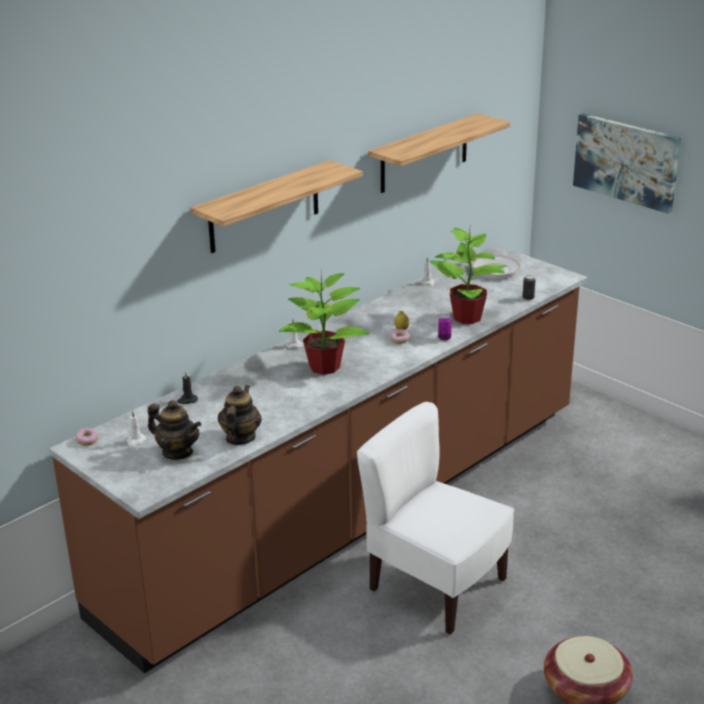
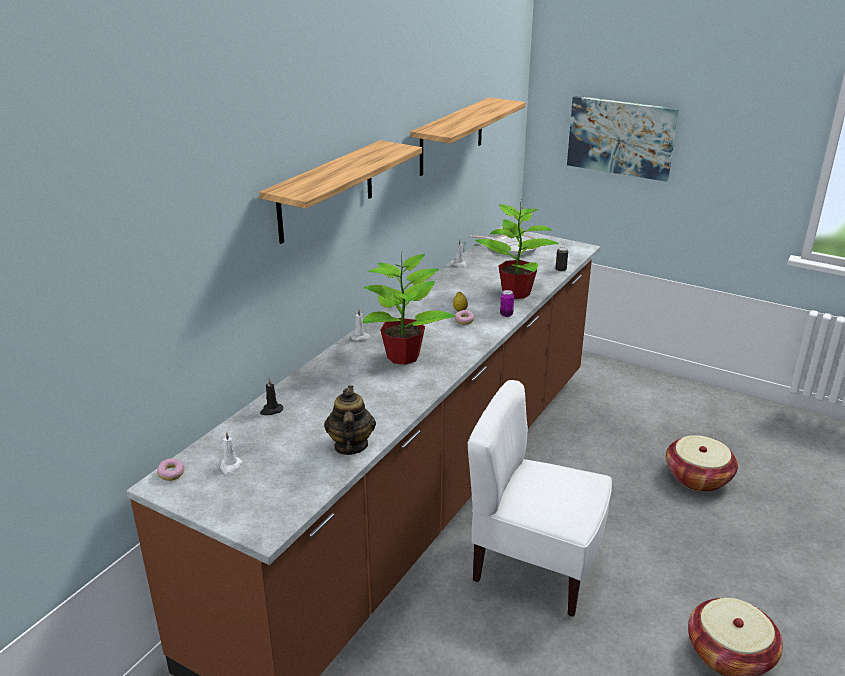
camera: 15 degrees left, 0 degrees up
teapot [148,400,201,460] -> none
none -> basket [666,435,738,492]

